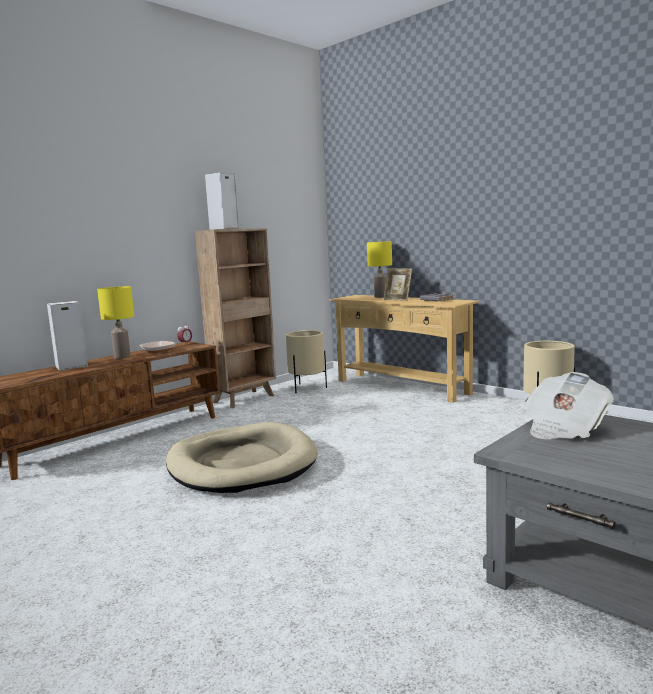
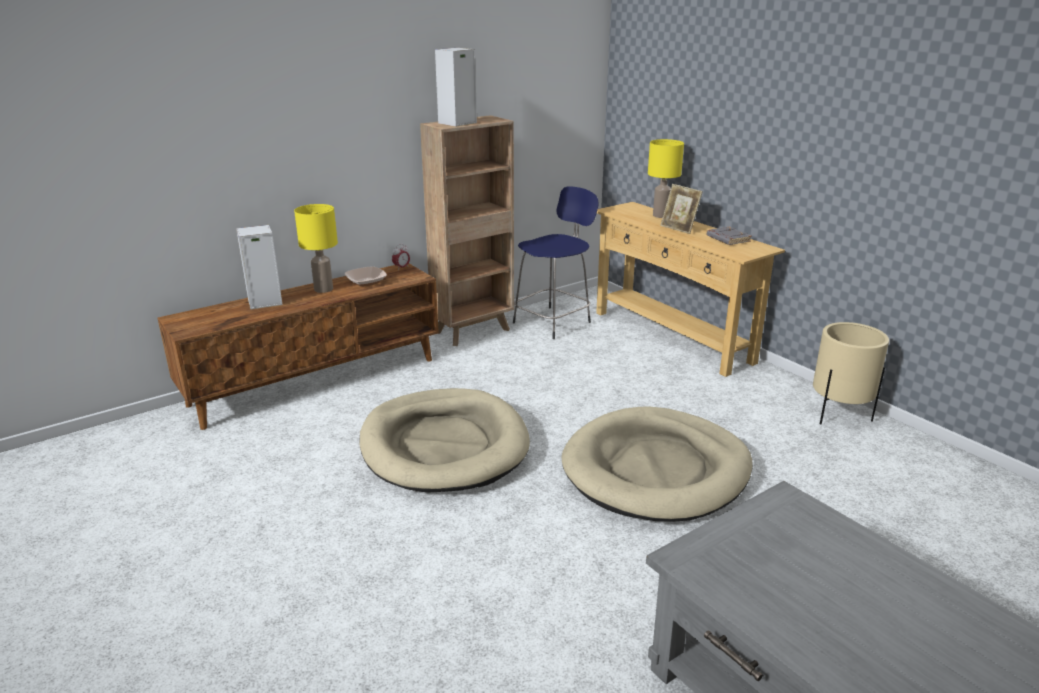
camera: 10 degrees right, 15 degrees up
beige planter [286,330,327,393] -> blue stool [513,186,599,339]
newspaper [525,372,614,439] -> none
none -> beige dog bed [561,406,753,522]

